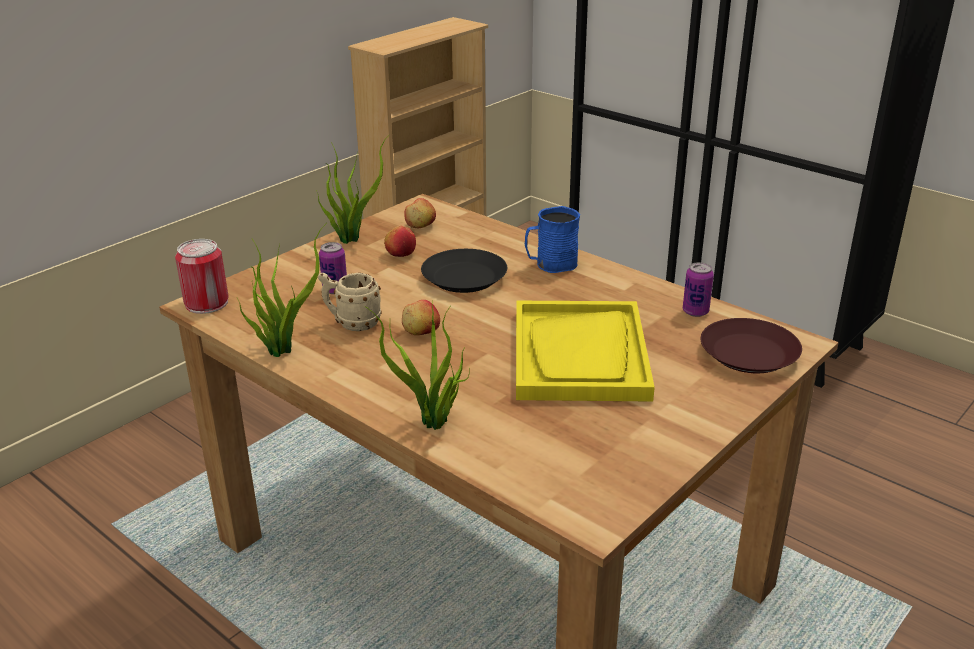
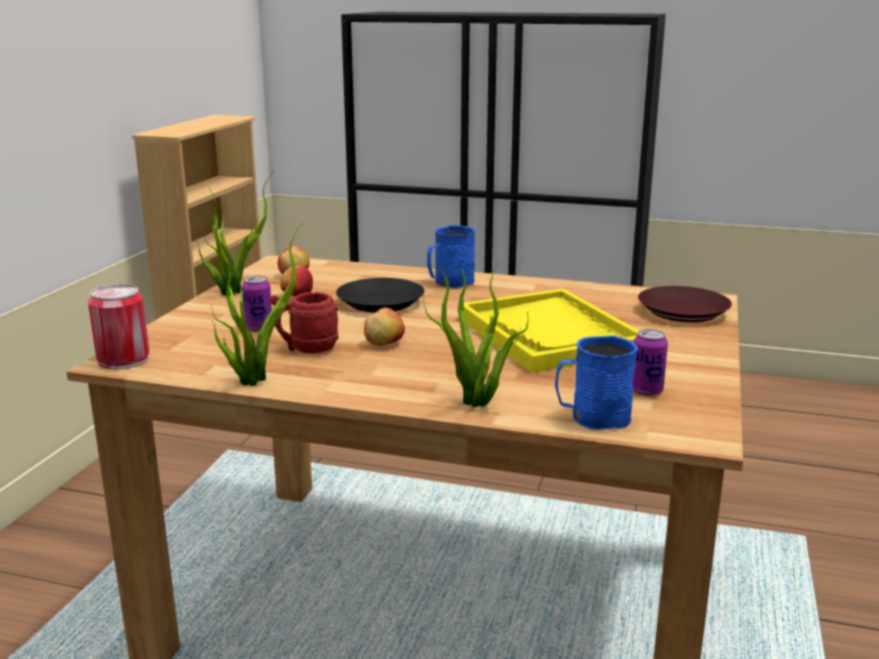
camera: 25 degrees left, 10 degrees down
beige mug [318,273,382,331] -> red mug [270,292,339,353]
can [683,262,714,317] -> can moved to [633,329,668,396]
none -> blue mug [555,335,638,429]

